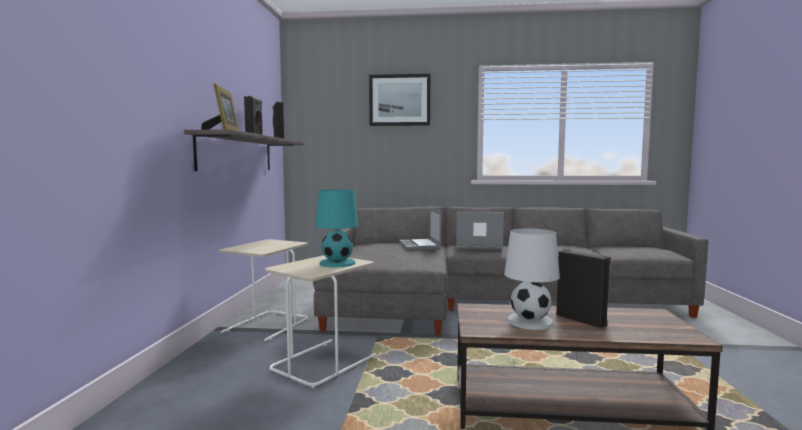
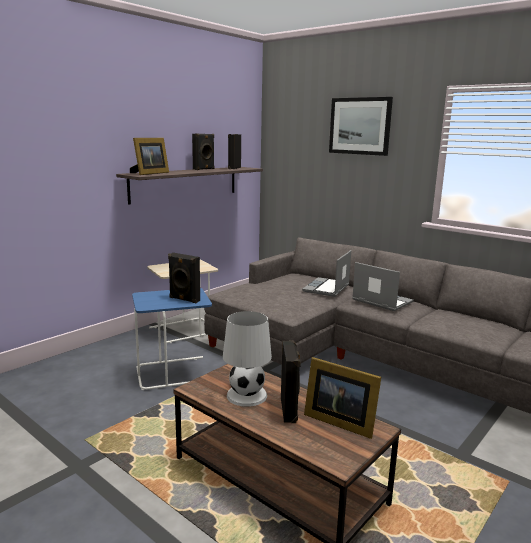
camera: 35 degrees right, 10 degrees up
beige side table [265,255,376,388] -> blue side table [132,288,212,390]
turquoise table lamp [316,189,359,267] -> black speaker [168,253,200,303]
none -> picture frame [304,357,381,439]

